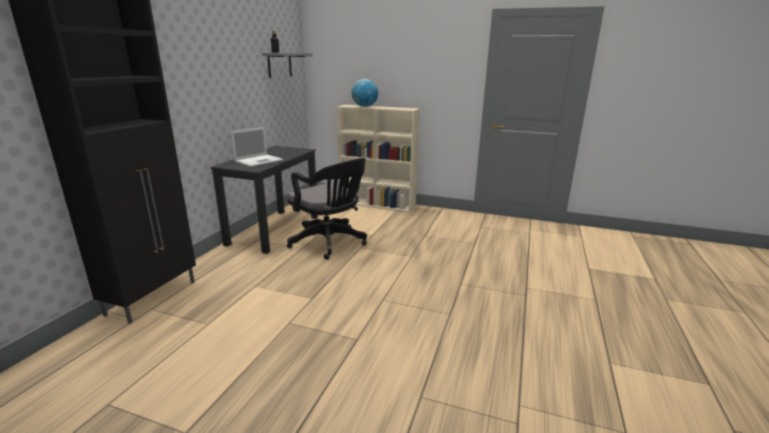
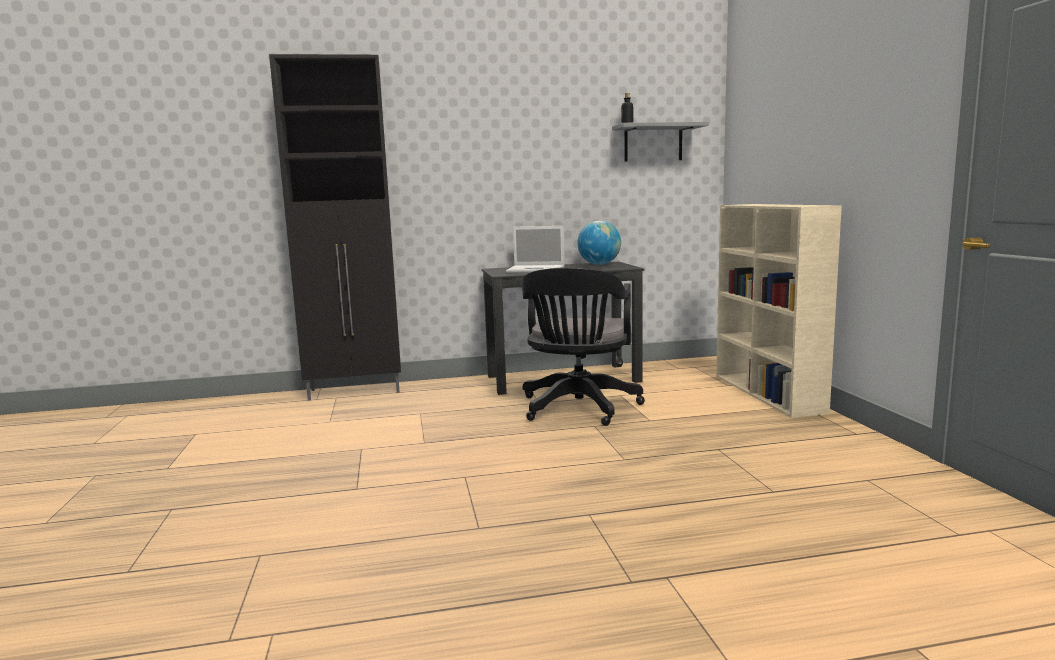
camera: 60 degrees right, 10 degrees down
globe [352,79,378,107] -> globe moved to [577,221,621,265]

